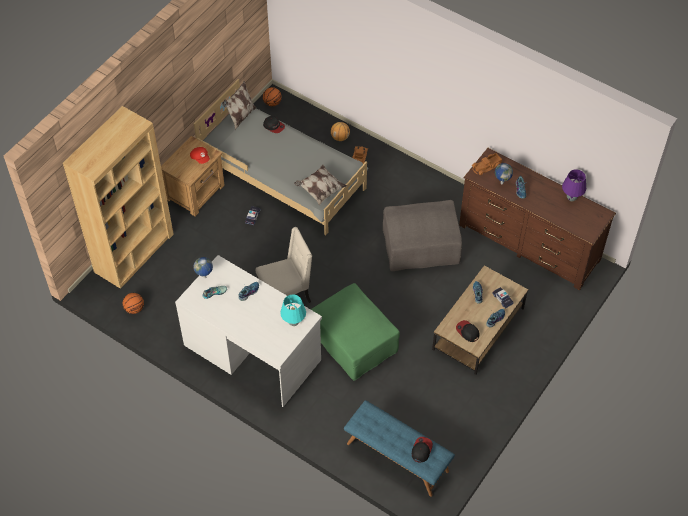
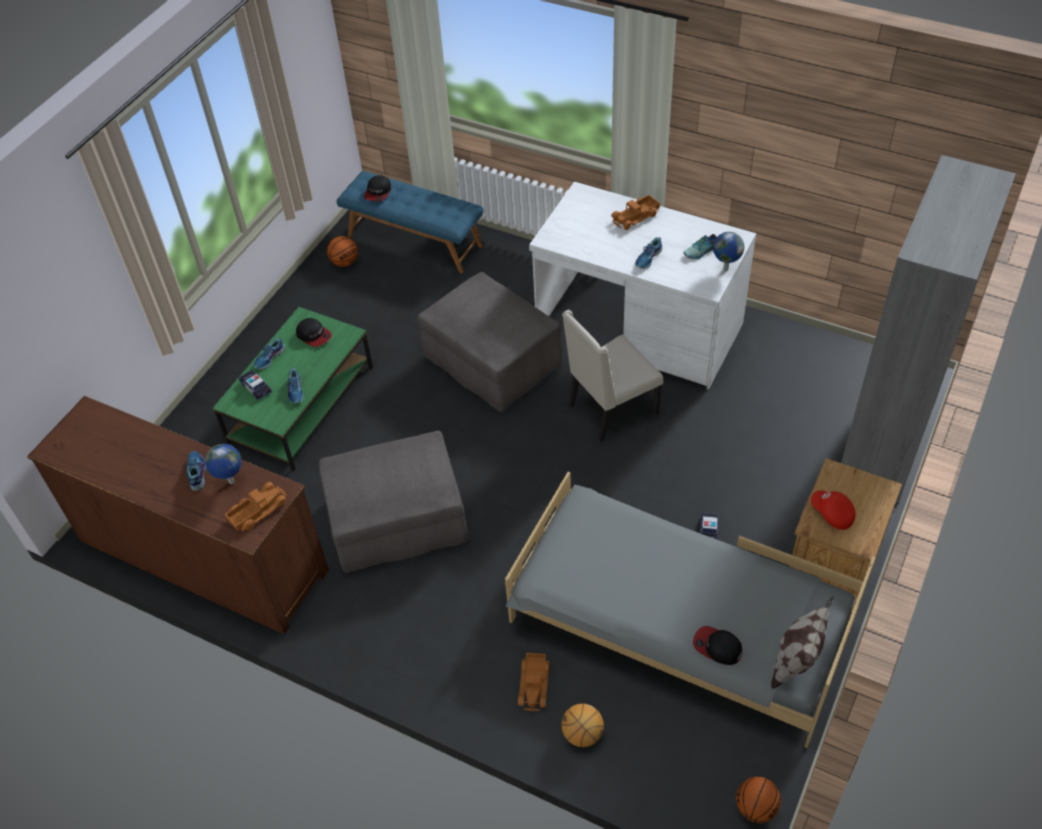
camera: 175 degrees right, 5 degrees down
brown bookcase [63,106,174,289] -> grey bookcase [841,155,1016,503]
basketball [123,293,144,314] -> basketball moved to [327,236,358,267]
turquoise table lamp [280,294,306,326] -> none
pillow [294,165,347,205] -> none
green ottoman [311,283,400,381] -> grey ottoman [418,272,561,412]
brown coffee table [432,265,528,375] -> green coffee table [212,307,373,471]
purple table lamp [562,169,586,201] -> none
none -> toy truck [611,195,660,230]

